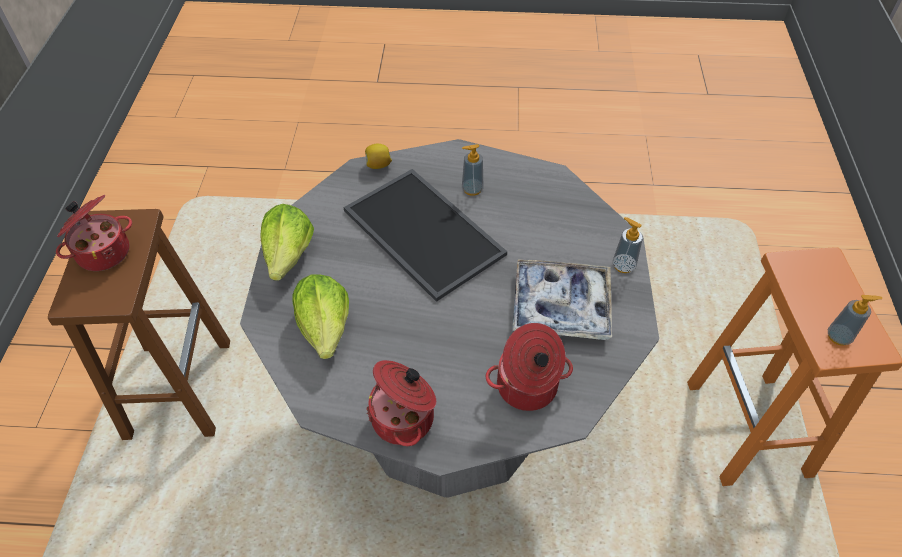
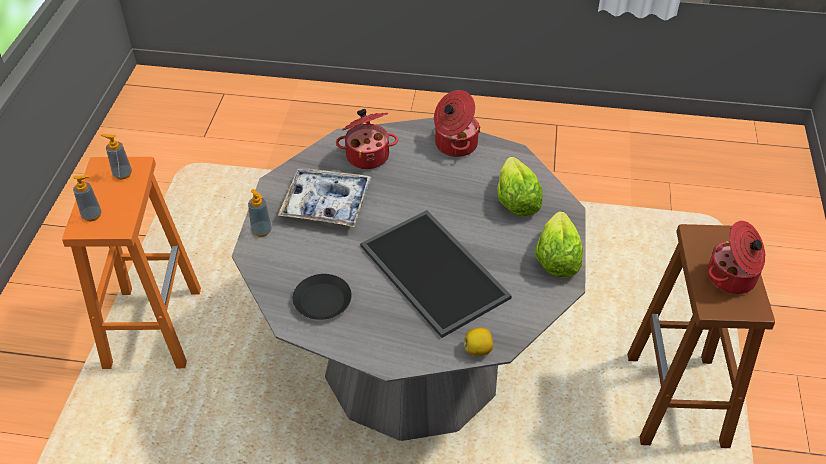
camera: 175 degrees left, 5 degrees down
soap dispenser [462,144,484,196] -> soap dispenser moved to [73,175,101,221]
none -> black plate [293,274,352,320]

